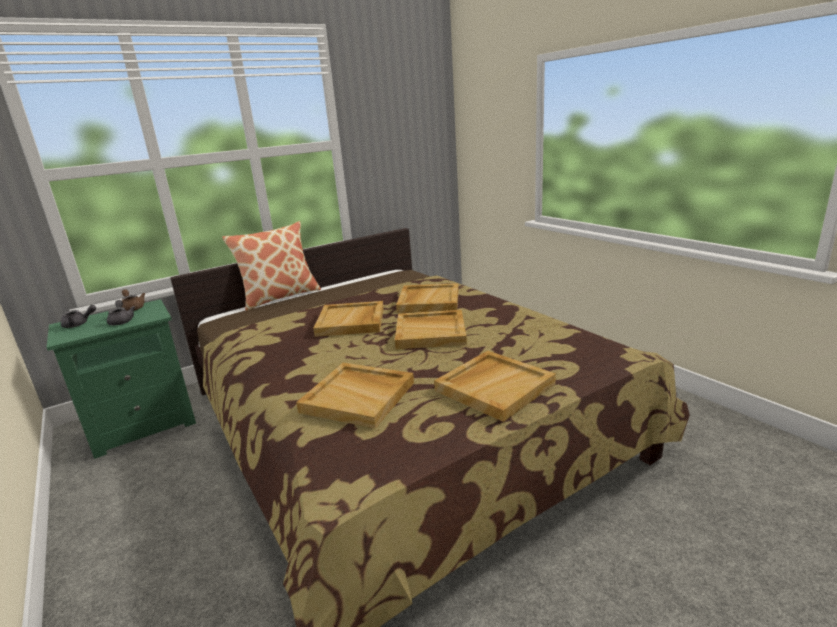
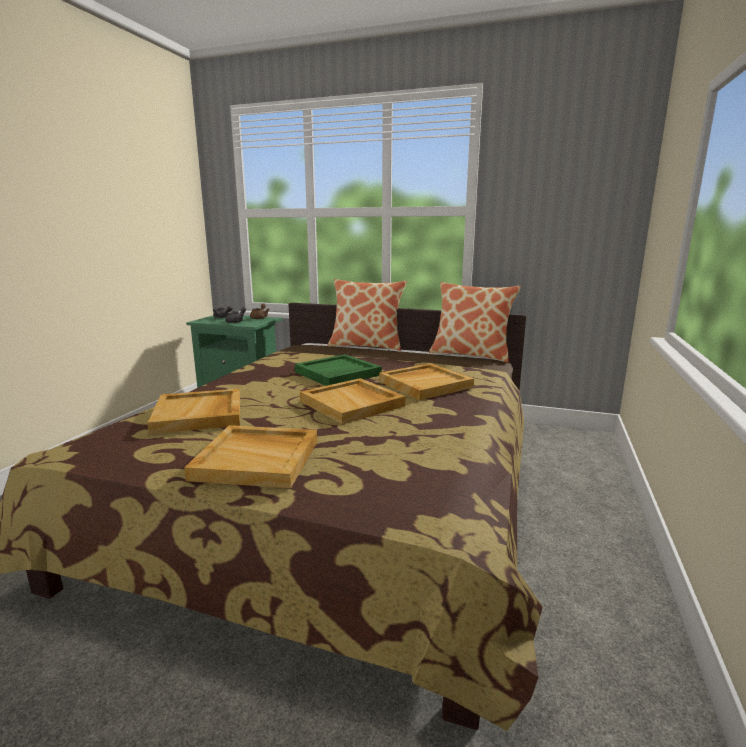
camera: 50 degrees right, 5 degrees down
beige tray [313,301,384,337] -> green tray [295,354,382,386]
none -> pillow [429,282,521,362]

